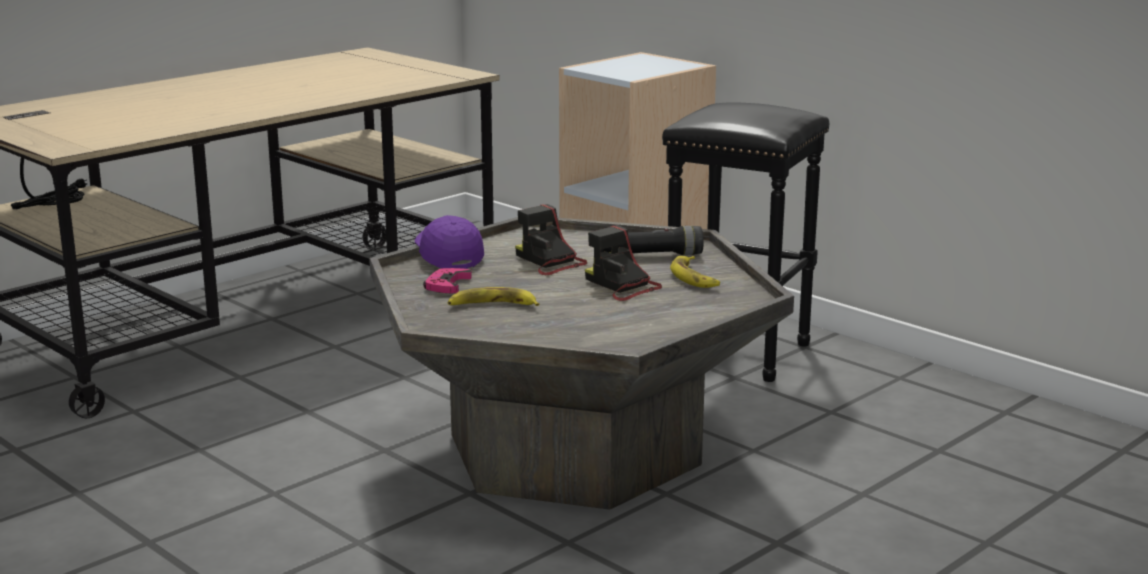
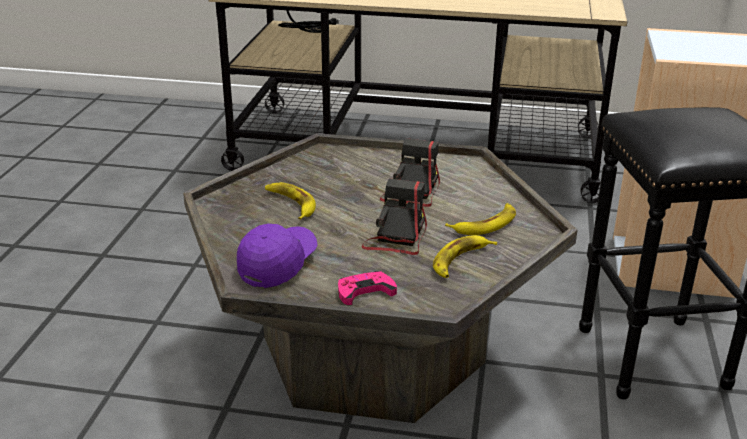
camera: 55 degrees right, 10 degrees up
purple cap [415,215,484,269] -> purple cap moved to [237,224,318,288]
pink game controller [423,268,472,293] -> pink game controller moved to [338,271,397,305]
black flashlight [601,226,704,255] -> banana [445,203,516,235]

